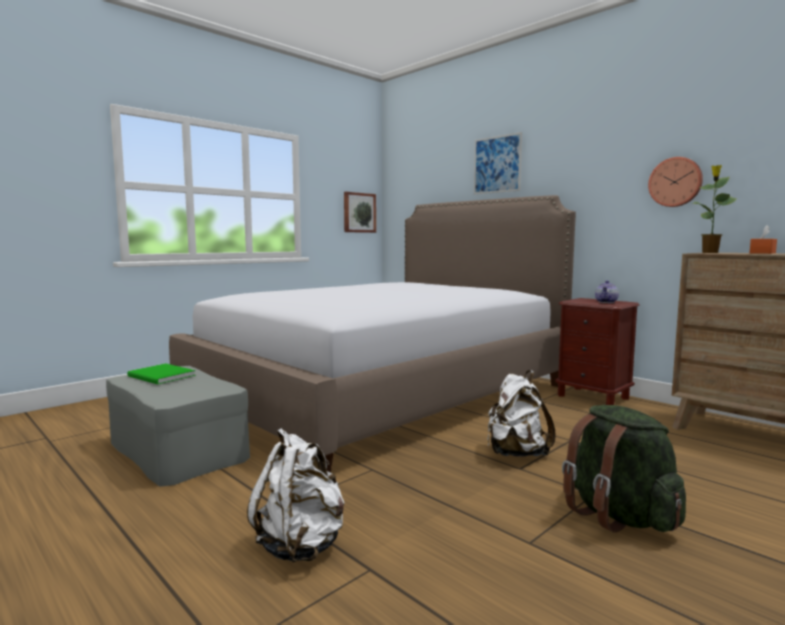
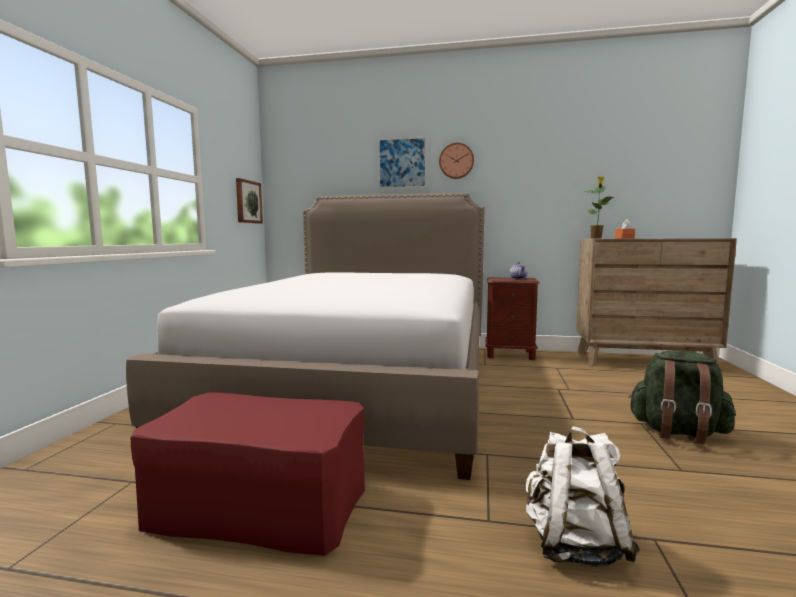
camera: 35 degrees left, 0 degrees up
grey ottoman [106,366,250,487] -> red ottoman [131,392,365,556]
green book [127,363,196,384] -> none
white backpack [487,370,555,457] -> none
wall clock [648,157,703,207] -> wall clock moved to [439,143,474,179]

